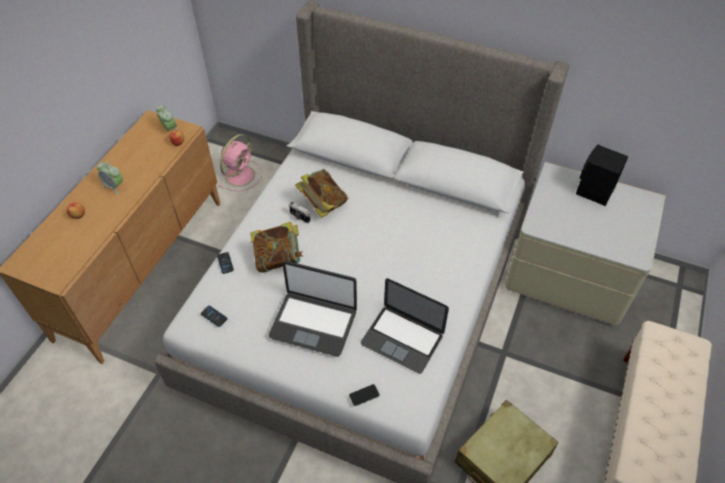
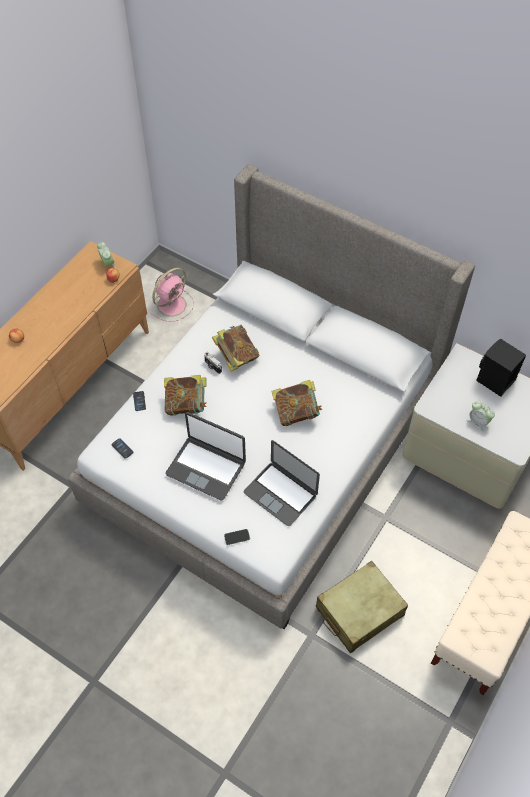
camera: 10 degrees right, 5 degrees up
alarm clock [97,162,123,194] -> alarm clock moved to [467,401,495,432]
none -> book [271,380,323,426]

